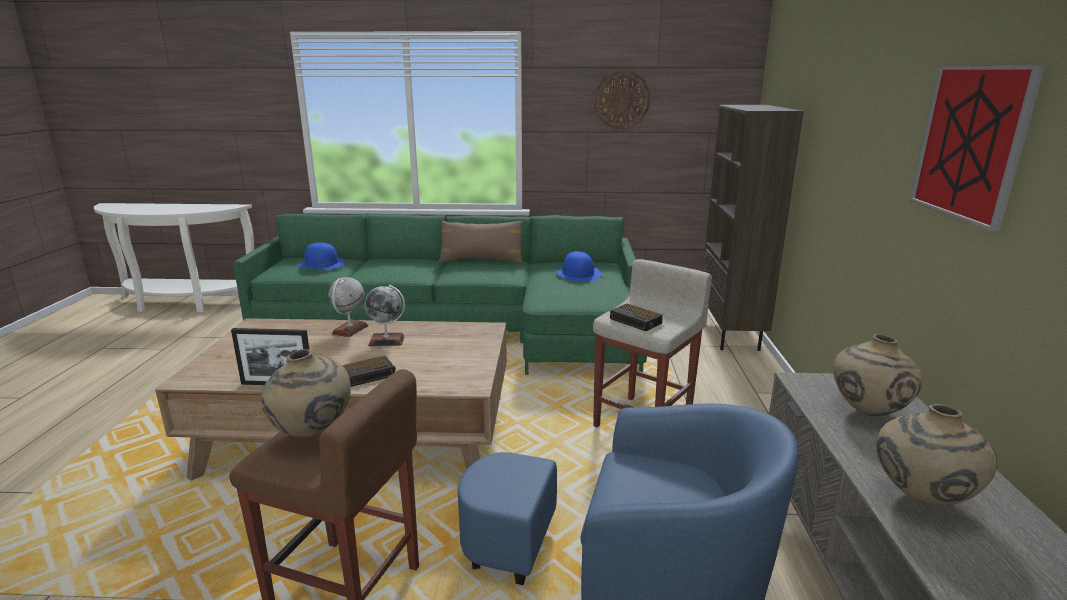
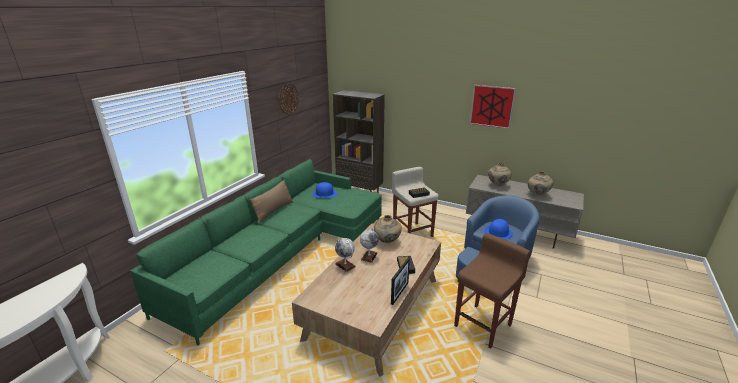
camera: 65 degrees left, 5 degrees up
beige vase [261,349,351,438] -> beige vase moved to [374,215,402,243]
blue hat [298,243,346,269] -> blue hat moved to [484,219,513,240]

